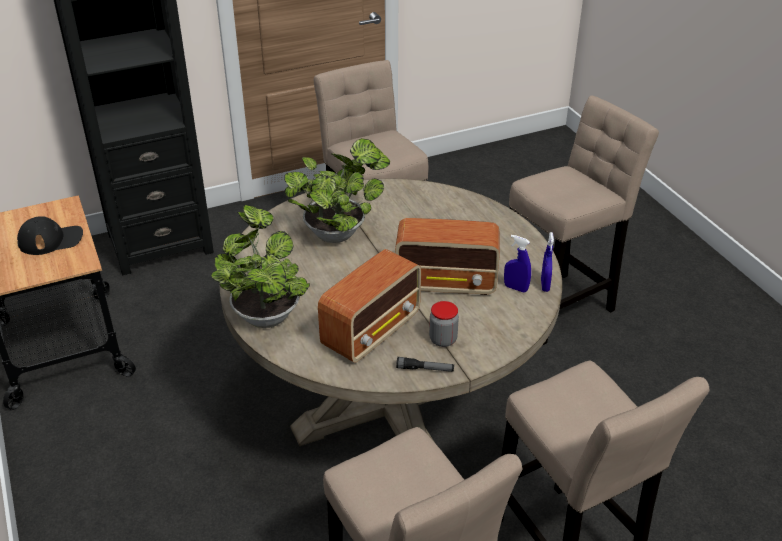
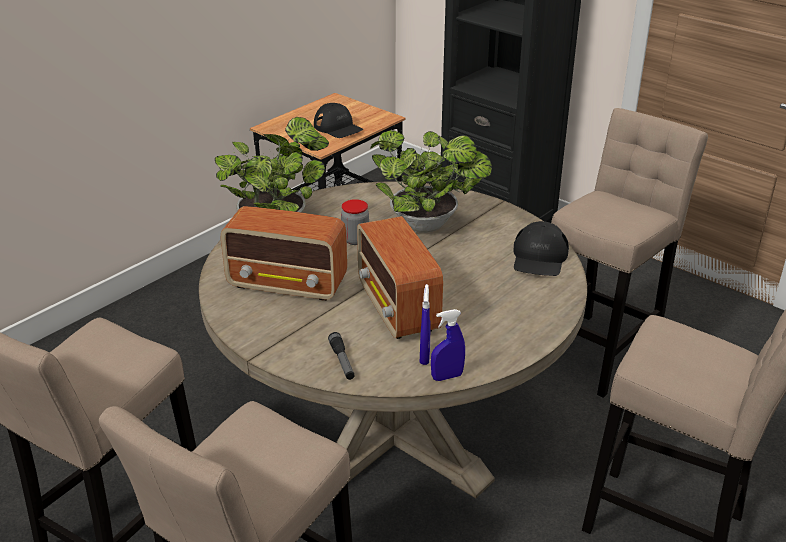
camera: 65 degrees right, 5 degrees down
flashlight [396,357,454,372] -> flashlight moved to [328,332,354,380]
jar [429,301,459,347] -> jar moved to [341,199,369,245]
none -> black cap [513,221,569,276]

